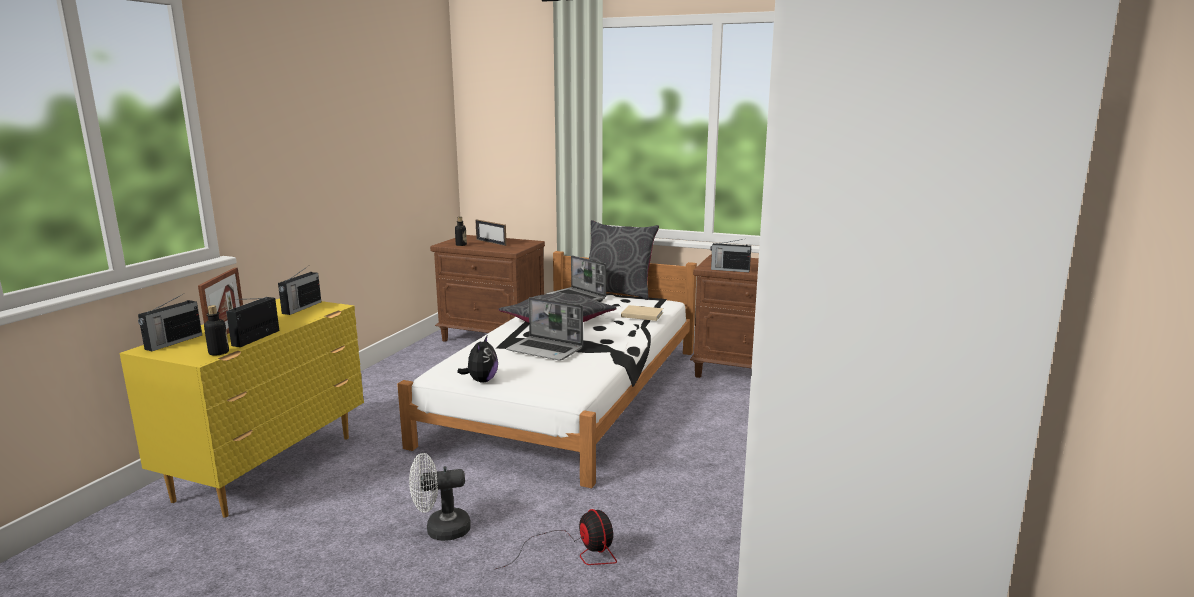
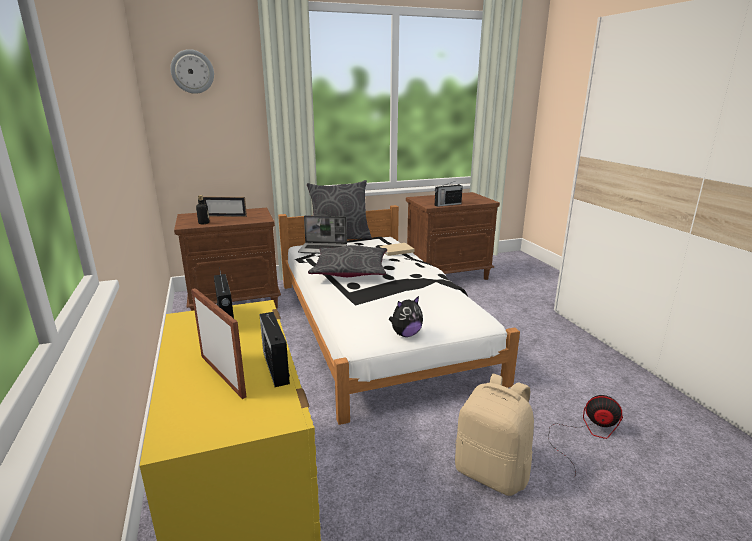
camera: 40 degrees left, 5 degrees up
radio [138,294,202,351] -> none
bottle [204,305,229,356] -> none
white fan [409,453,471,541] -> beige backpack [455,374,534,496]
plush toy [457,336,498,383] -> plush toy turned 90 degrees clockwise [389,296,423,337]
laptop [506,297,583,361] -> none
none -> wall clock [170,49,214,94]

